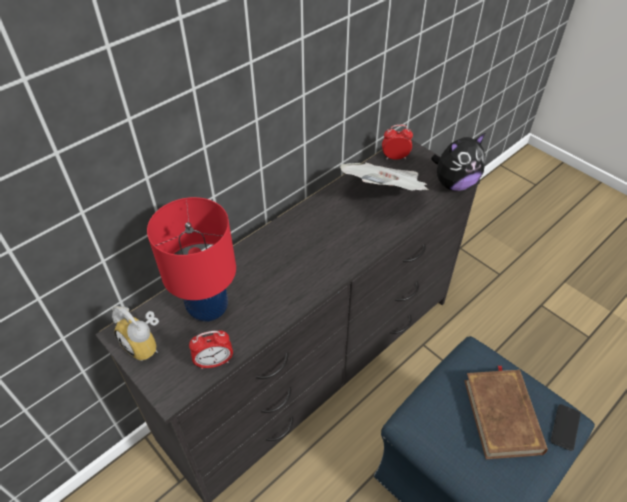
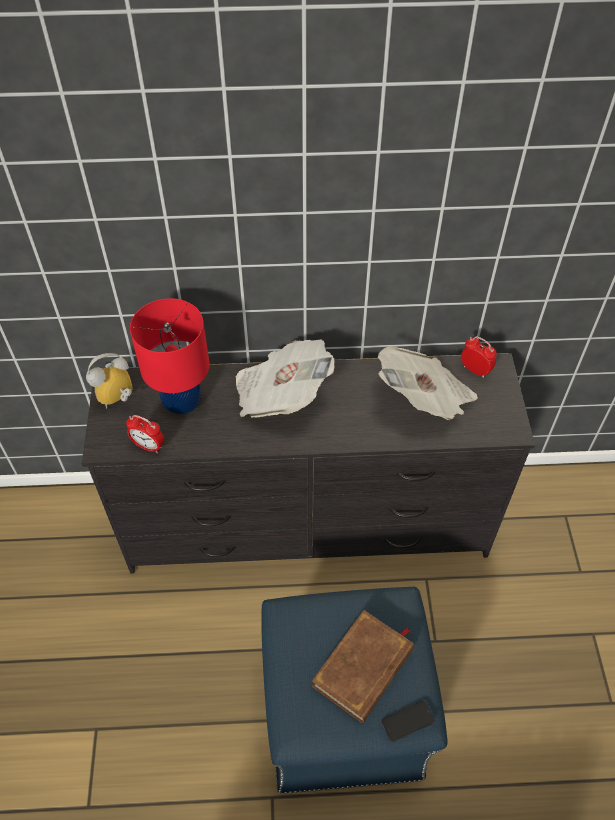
camera: 40 degrees right, 5 degrees up
alarm clock [112,306,159,361] -> alarm clock turned 60 degrees clockwise [86,353,132,409]
plush toy [431,133,485,191] -> none
none -> newspaper [236,339,335,418]

